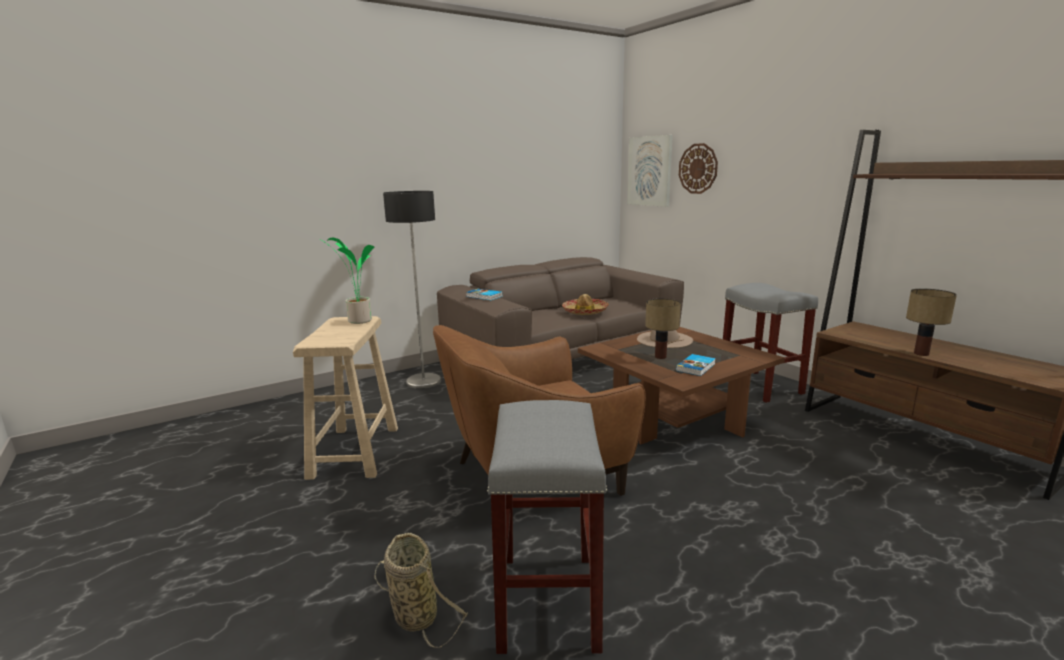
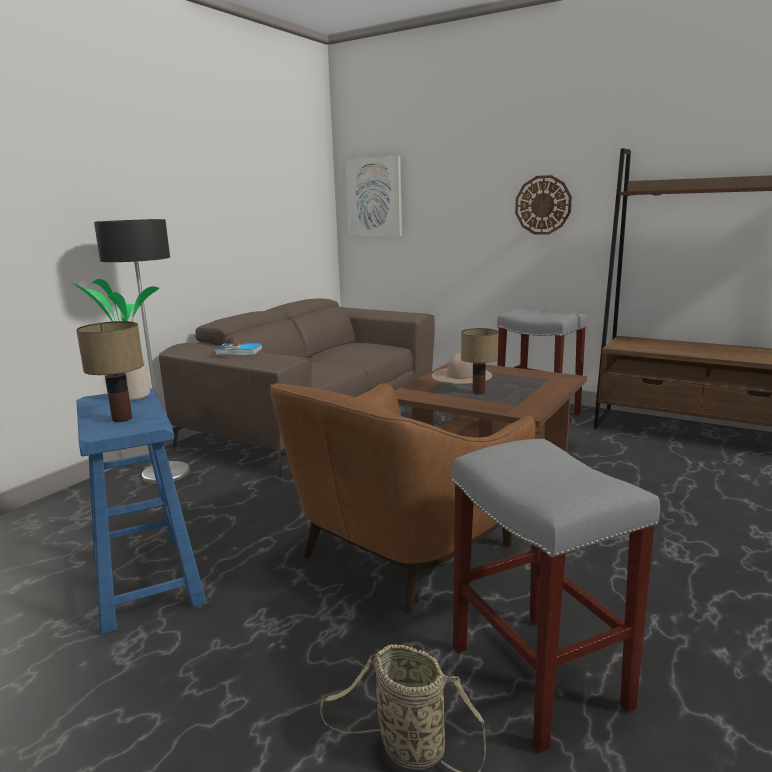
camera: 25 degrees left, 0 degrees up
beige stool [293,316,398,480] -> blue stool [76,388,207,635]
hat [562,294,609,315] -> none
book [676,354,716,376] -> none
wall clock [679,143,718,194] -> wall clock moved to [515,175,572,235]
table lamp [906,289,957,356] -> table lamp moved to [76,321,144,422]

